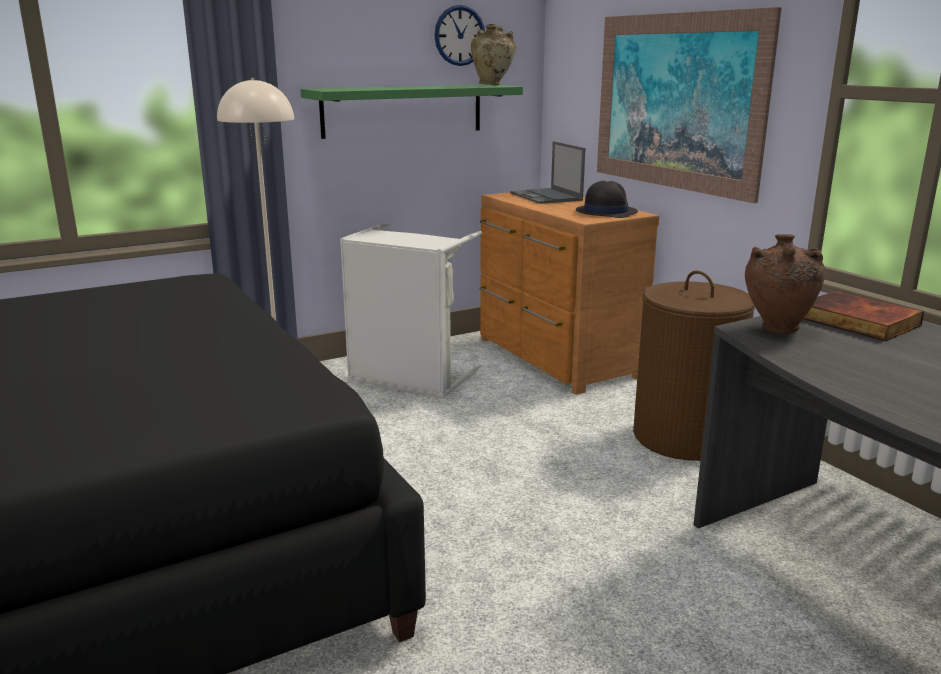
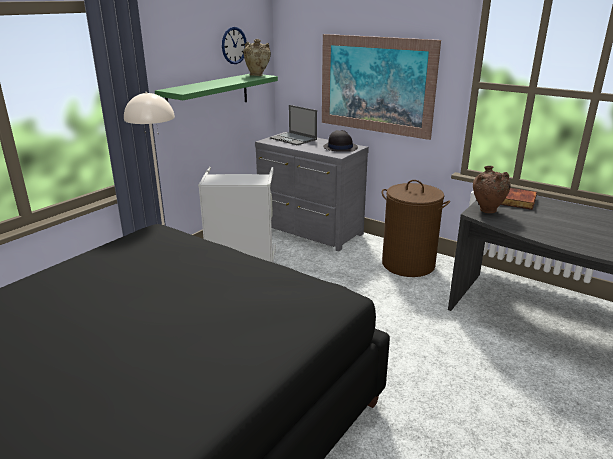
camera: 25 degrees left, 5 degrees up
brown dresser [480,192,659,395] -> grey dresser [255,132,369,251]

